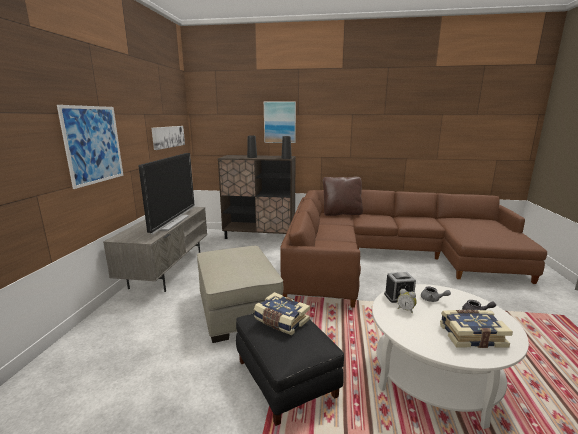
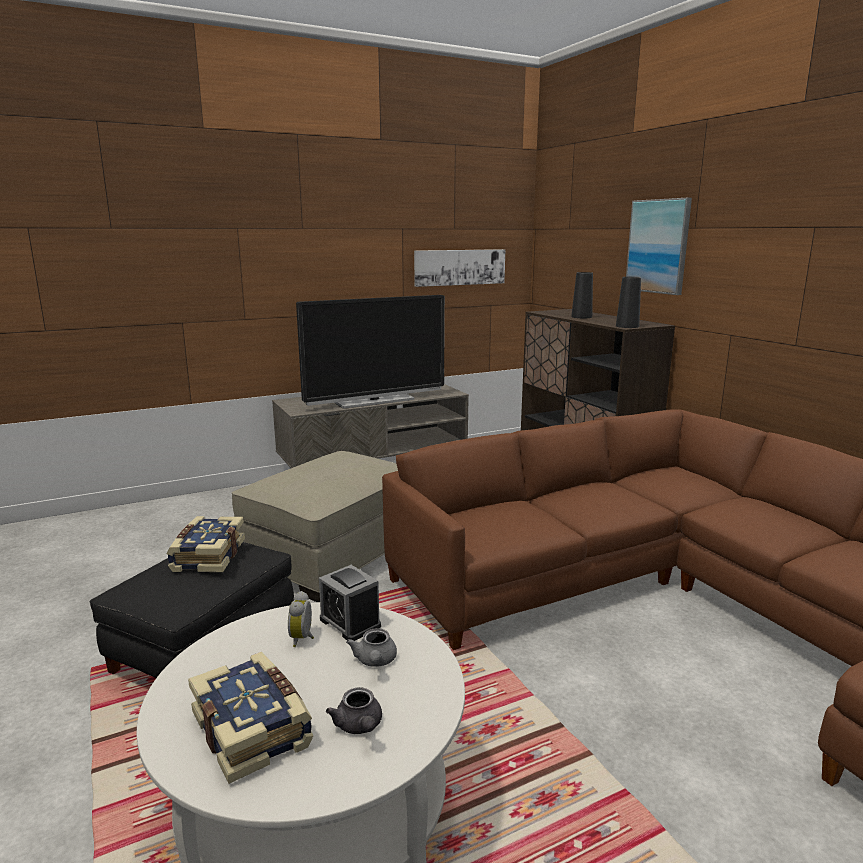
camera: 55 degrees right, 0 degrees up
picture [57,105,123,189] -> none
brown pillow [323,177,363,216] -> none

